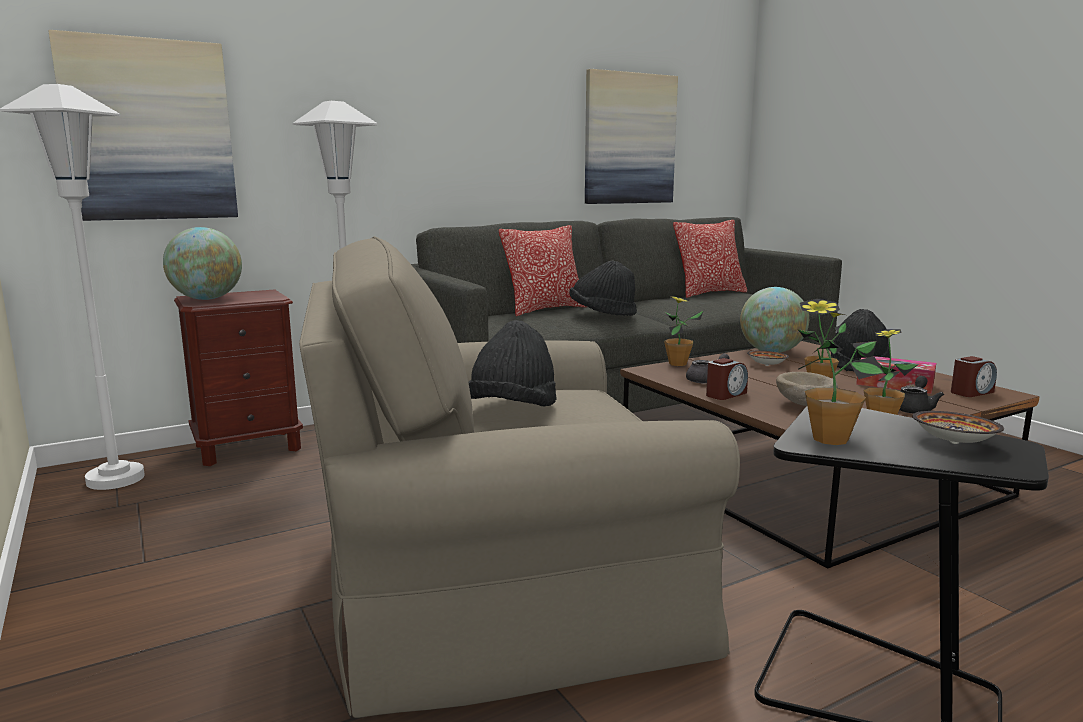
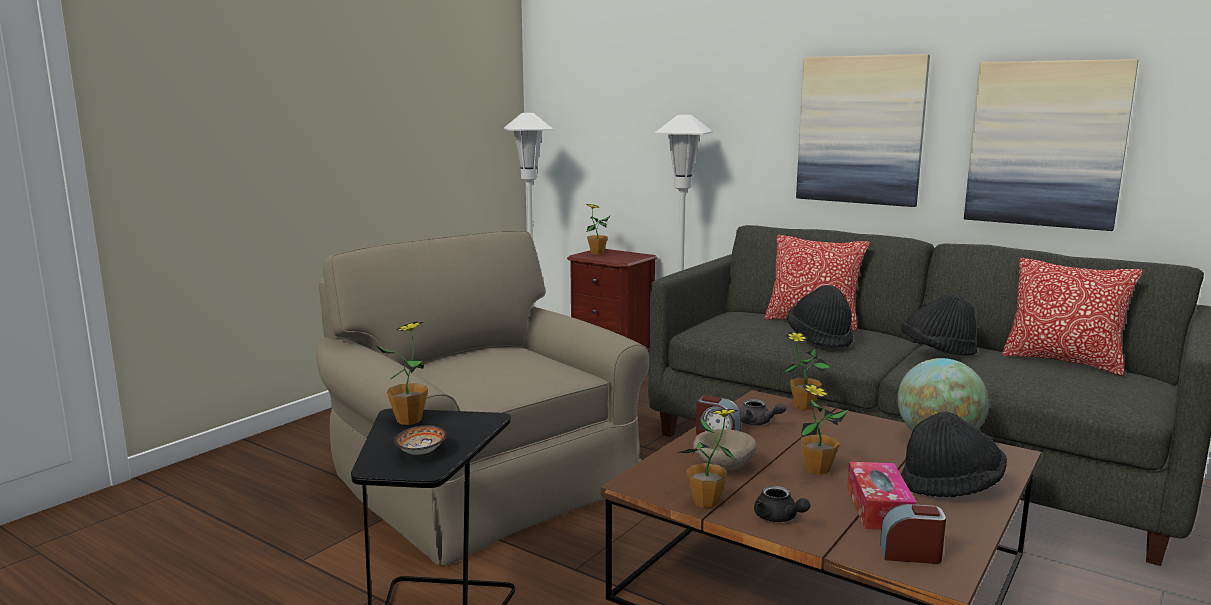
camera: 65 degrees right, 0 degrees up
picture [49,30,238,221] -> picture moved to [796,54,930,207]
globe [163,227,242,300] -> potted plant [586,204,611,255]
black hat [468,320,556,407] -> black hat moved to [901,293,977,356]
bowl [747,351,789,366] -> none
black teapot [899,376,944,414] -> black teapot turned 45 degrees clockwise [754,486,810,522]
alarm clock [951,356,997,397] -> alarm clock turned 150 degrees clockwise [880,504,946,564]

